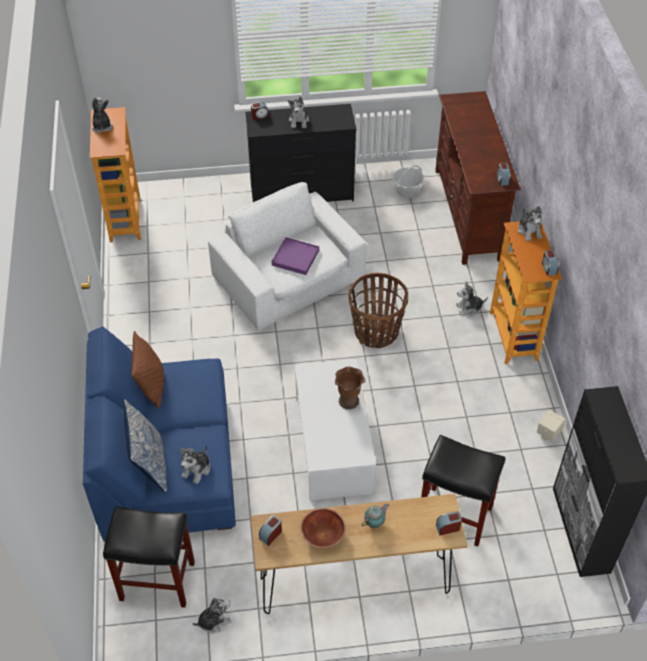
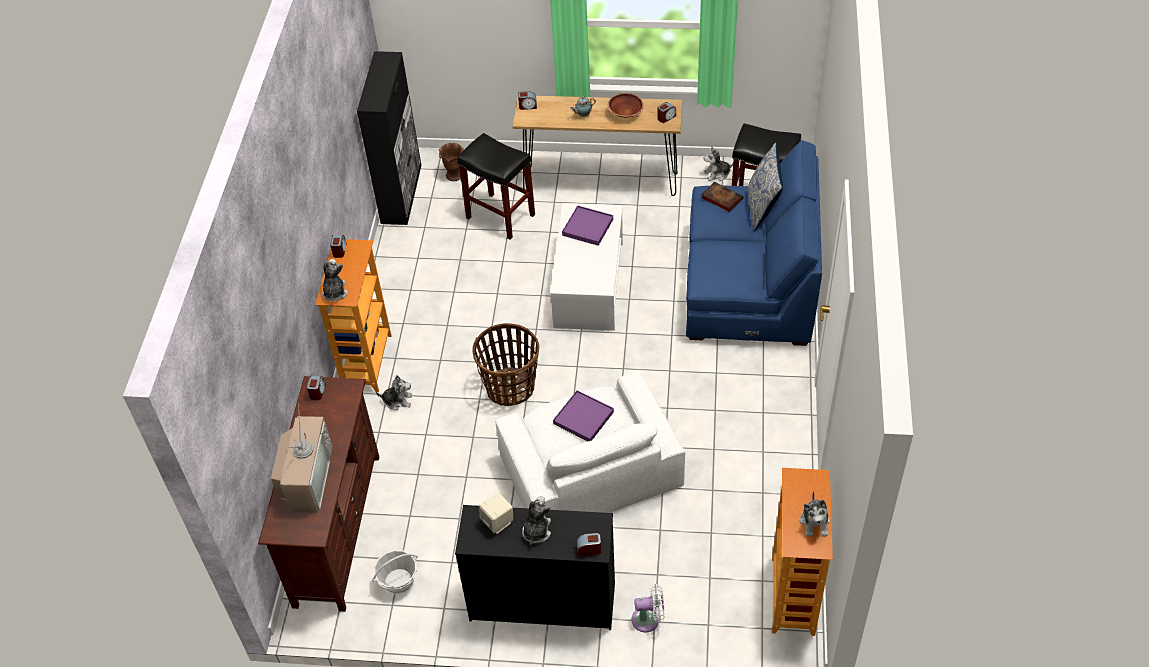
camera: 165 degrees left, 0 degrees up
brown pillow [131,331,164,409] -> none
plush toy [180,444,210,484] -> book [701,182,743,213]
brown vase [335,367,365,410] -> brown vase moved to [439,143,464,181]
beige speaker [537,410,565,442] -> beige speaker moved to [479,493,513,534]
none -> television [271,403,333,513]
none -> purple tray [562,205,613,246]
none -> white fan [632,584,665,632]

